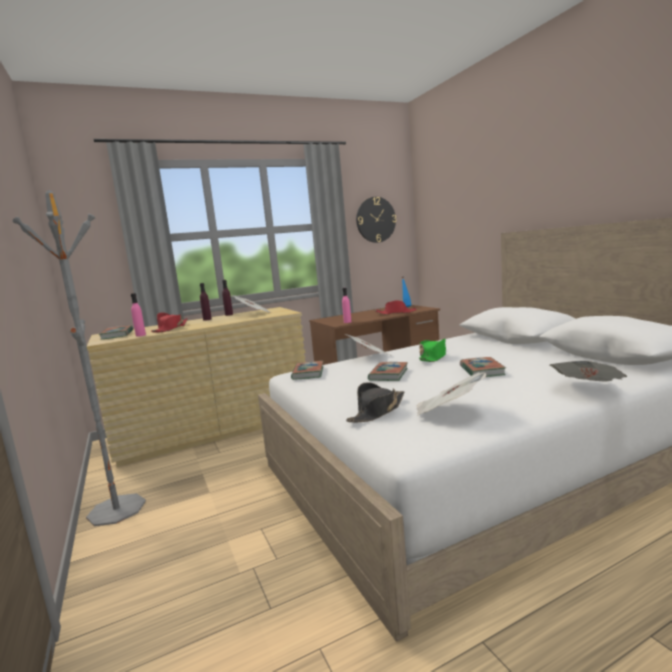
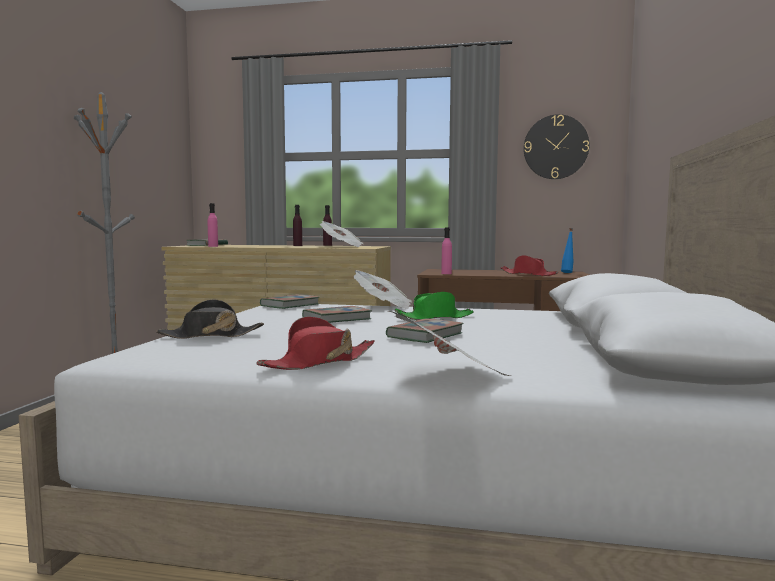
camera: 35 degrees right, 5 degrees down
red hat [151,313,188,332] -> red hat moved to [257,316,374,370]
newspaper [416,373,486,416] -> none

